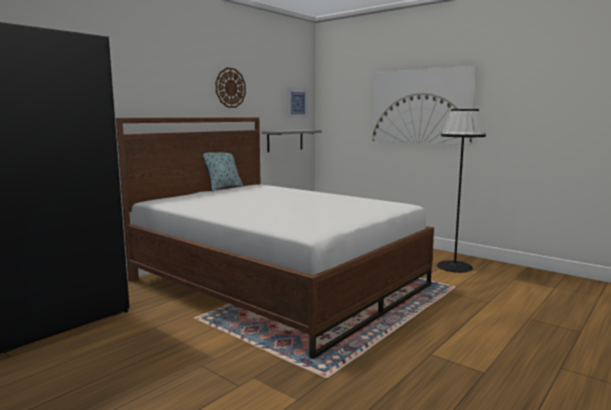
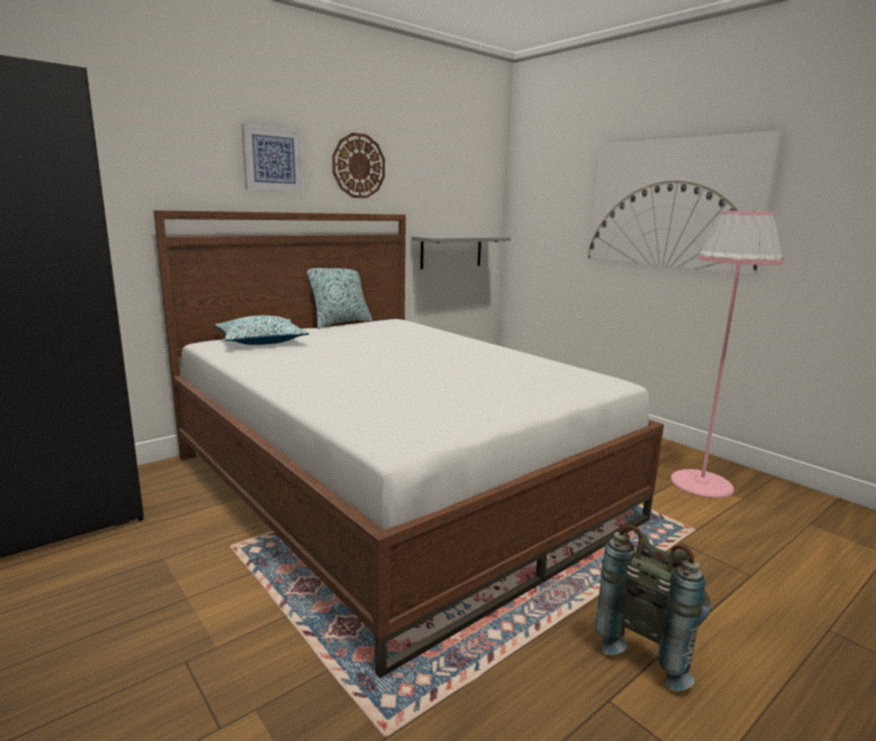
camera: 10 degrees right, 5 degrees up
picture [287,87,308,118] -> picture moved to [241,123,303,192]
black floor lamp [437,109,486,273] -> pink floor lamp [671,211,784,498]
none -> pillow [215,315,309,345]
none -> grey backpack [595,525,711,691]

